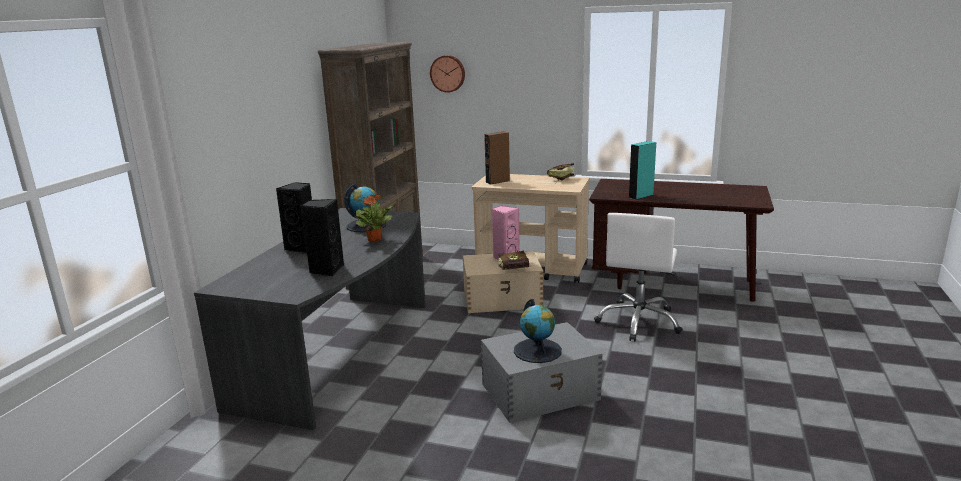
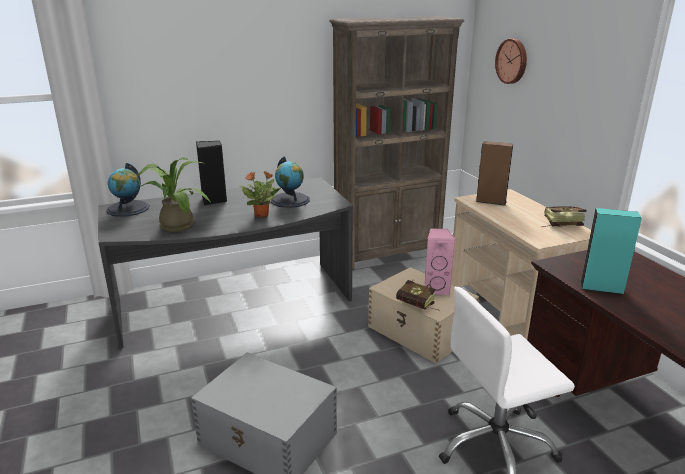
camera: 50 degrees right, 5 degrees up
black speaker [301,199,344,276] -> potted plant [137,157,211,232]
globe [514,299,562,363] -> globe moved to [106,163,150,217]

